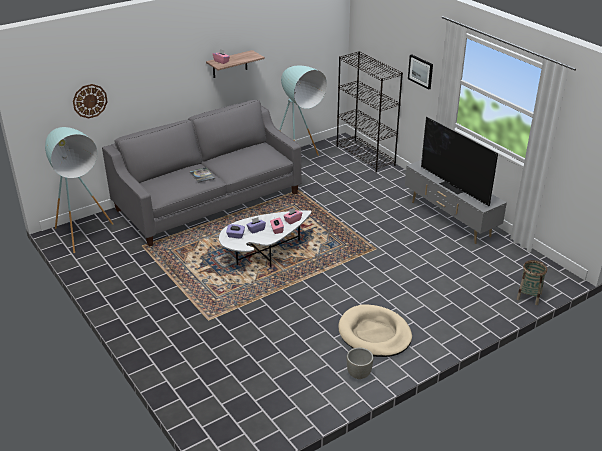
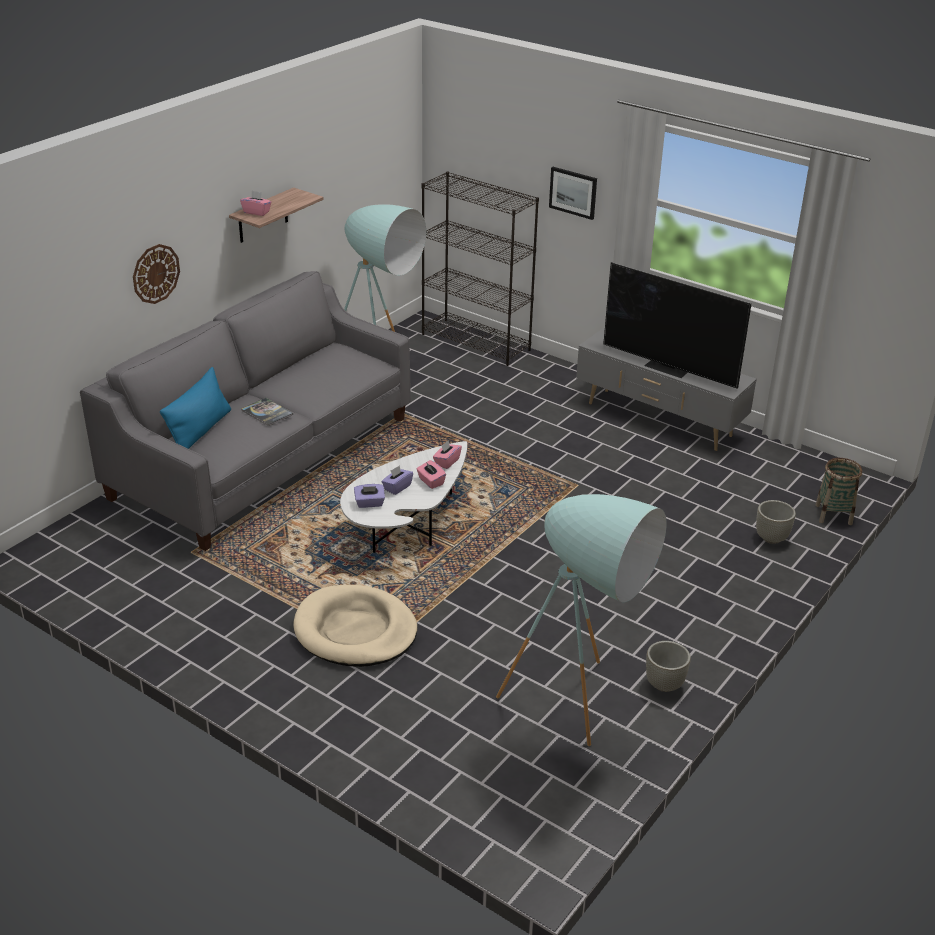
camera: 20 degrees left, 0 degrees up
turquoise floor lamp [45,127,113,253] -> turquoise floor lamp moved to [496,494,667,746]
wall clock [73,84,108,118] -> wall clock moved to [133,244,180,304]
beige dog bed [338,304,412,357] -> beige dog bed moved to [293,585,417,667]
none -> blue pillow [160,367,231,449]
none -> grey planter [756,500,796,544]

